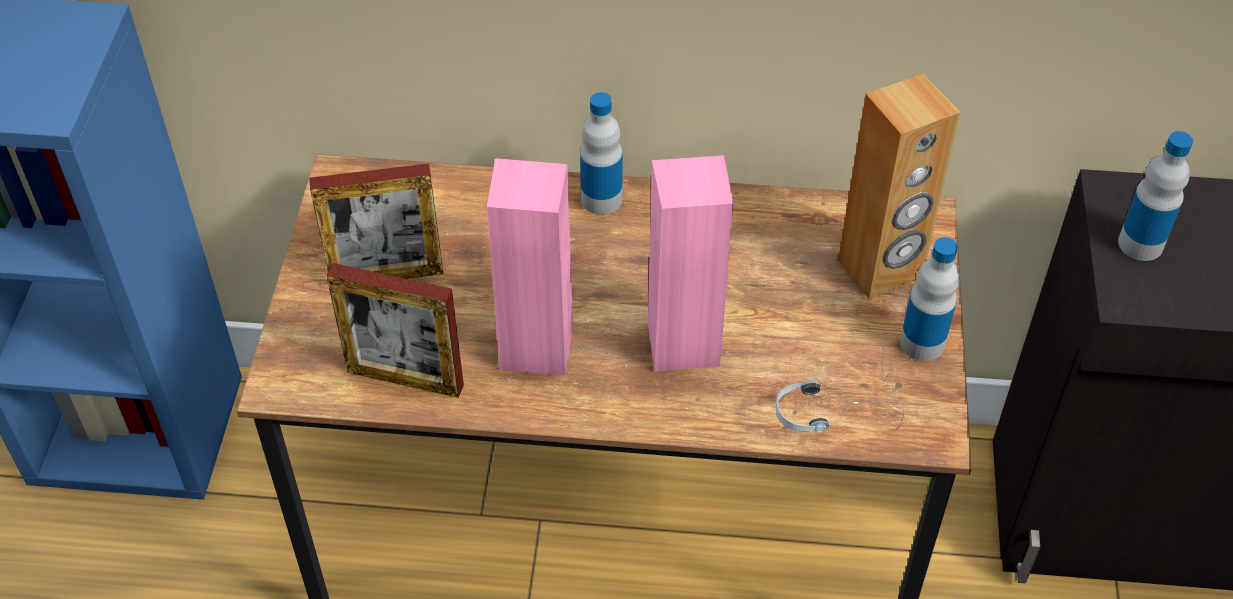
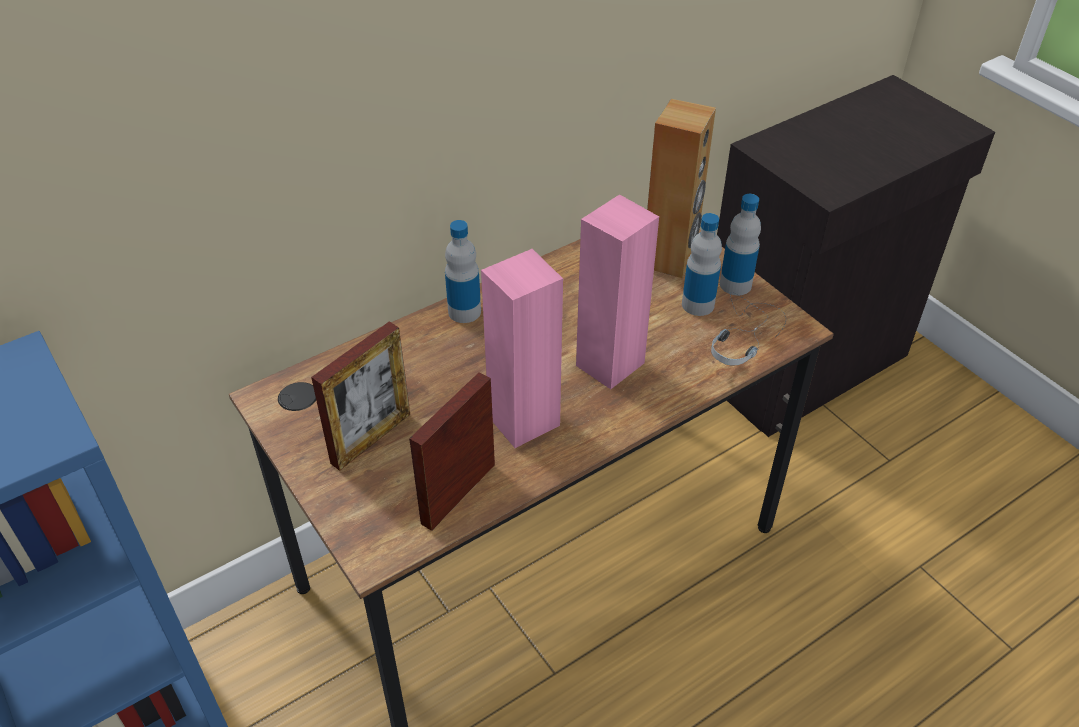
camera: 40 degrees left, 5 degrees down
picture frame [326,263,464,398] -> picture frame turned 150 degrees clockwise [409,372,495,531]
bottle [1118,131,1193,261] -> bottle moved to [682,213,722,316]

